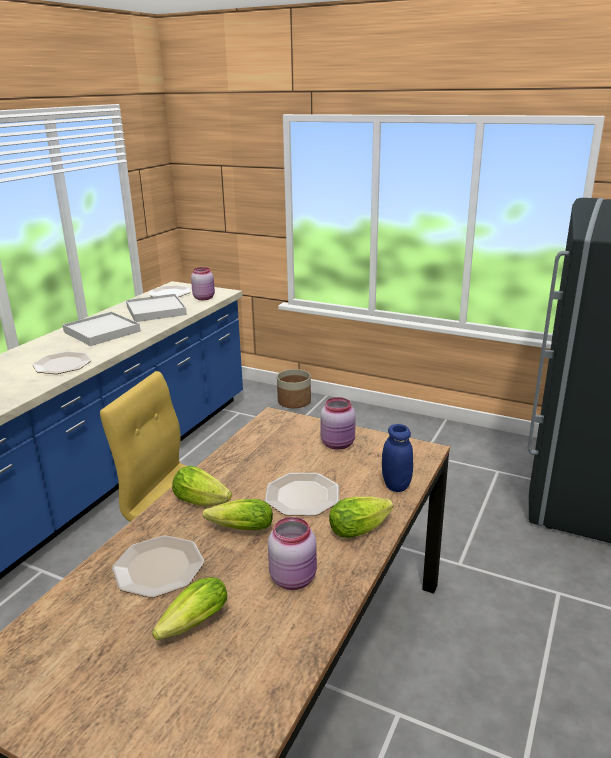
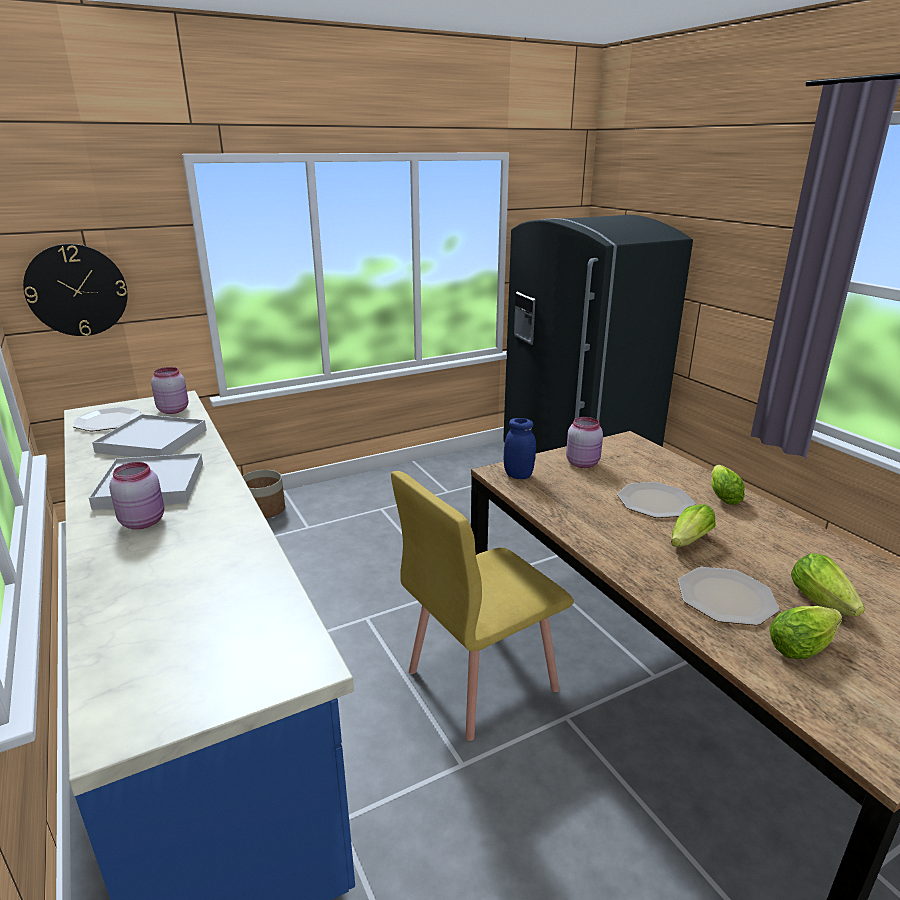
camera: 55 degrees left, 0 degrees up
plate [32,351,91,374] -> none
lettuce [172,466,232,506] -> lettuce moved to [769,606,842,659]
pink jar [268,517,317,590] -> pink jar moved to [109,462,164,529]
blue jar [382,424,413,492] -> blue jar moved to [504,418,536,479]
none -> wall clock [23,244,128,336]

